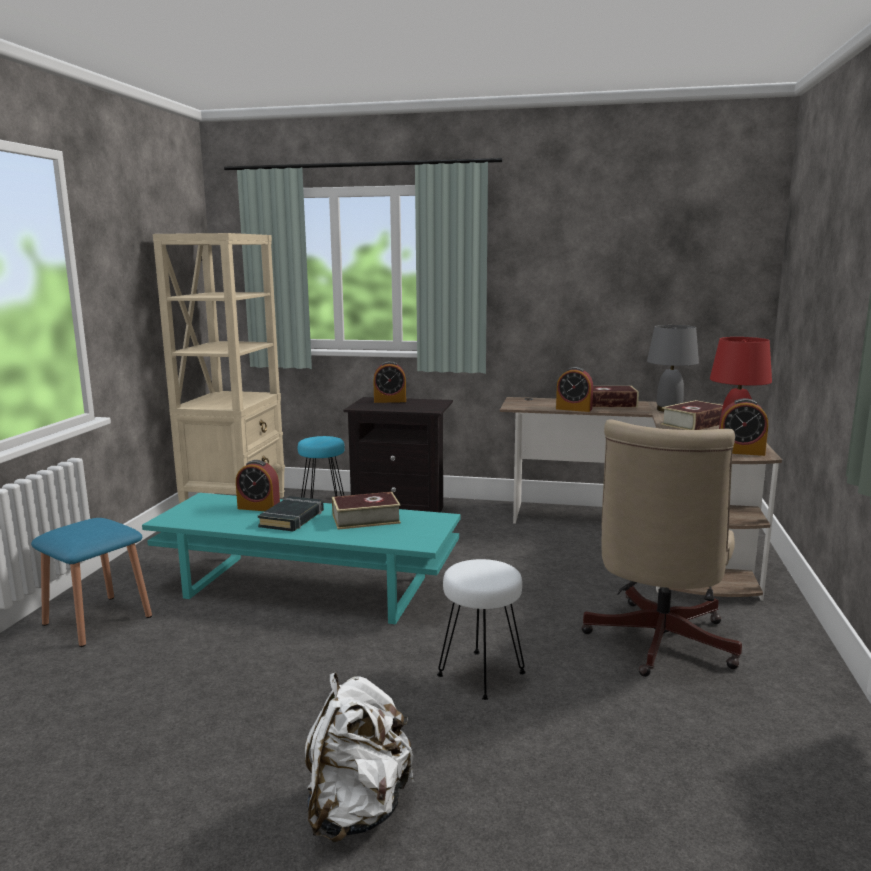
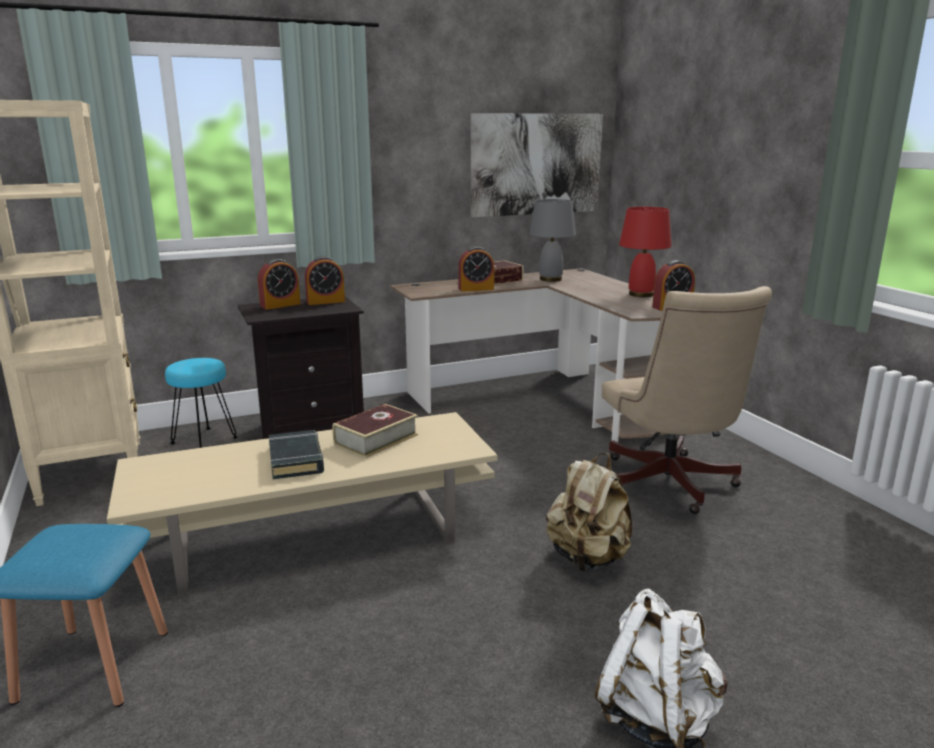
camera: 35 degrees left, 5 degrees up
turquoise coffee table [142,493,460,624] -> beige coffee table [107,412,497,597]
alarm clock [236,460,280,511] -> alarm clock moved to [305,256,345,305]
white stool [437,559,525,700] -> beige backpack [546,453,632,572]
book [661,400,723,430] -> none
none -> picture [471,113,603,217]

